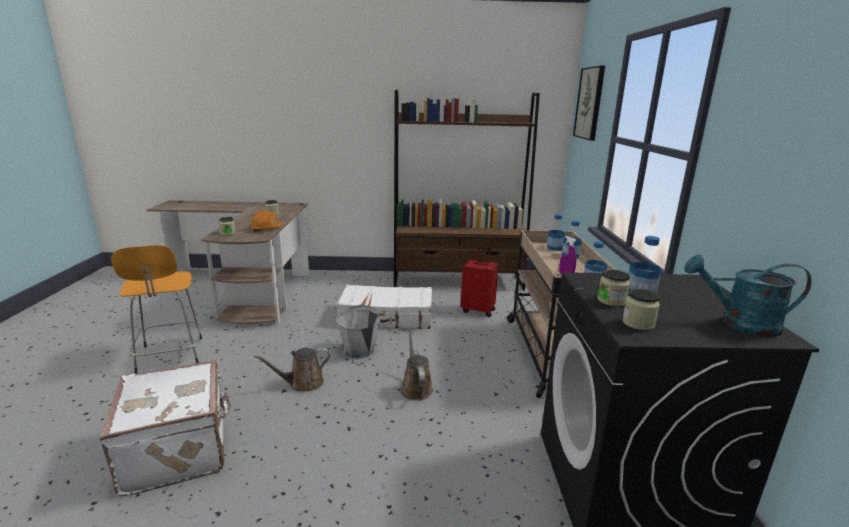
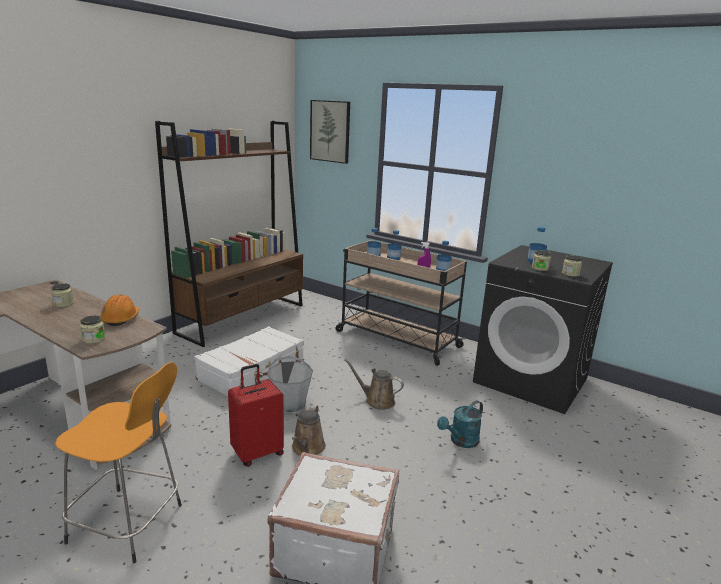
camera: 55 degrees left, 0 degrees up
red suitcase [461,247,499,317] -> red suitcase moved to [228,364,284,467]
turquoise watering can [684,255,812,337] -> turquoise watering can moved to [437,400,483,448]

